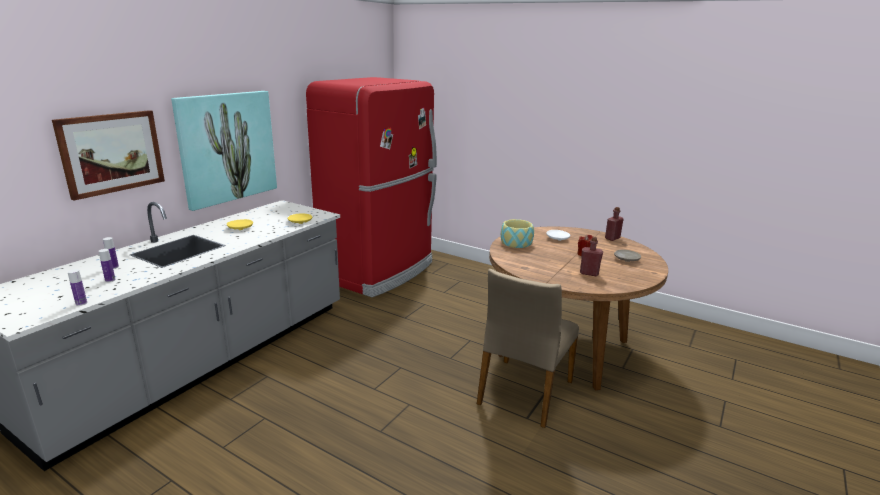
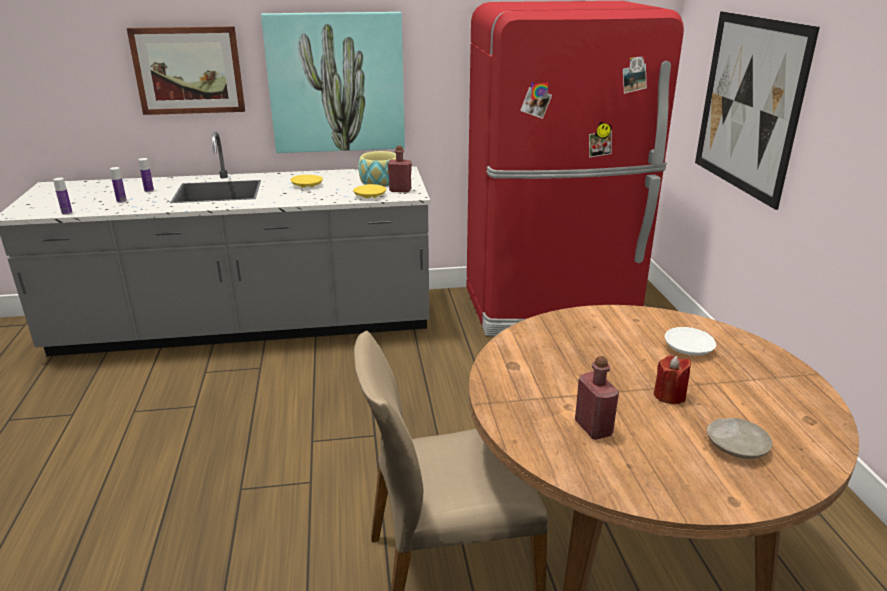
camera: 50 degrees right, 5 degrees up
bowl [501,219,534,248] -> bowl moved to [359,151,396,186]
red bottle [605,207,623,241] -> red bottle moved to [387,146,412,193]
none -> picture [695,11,820,210]

